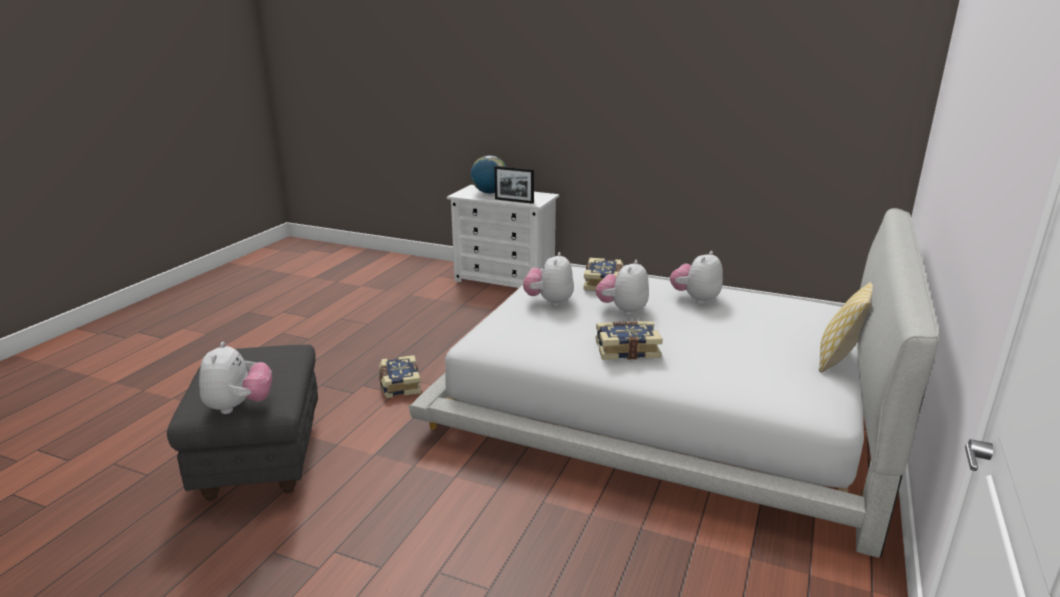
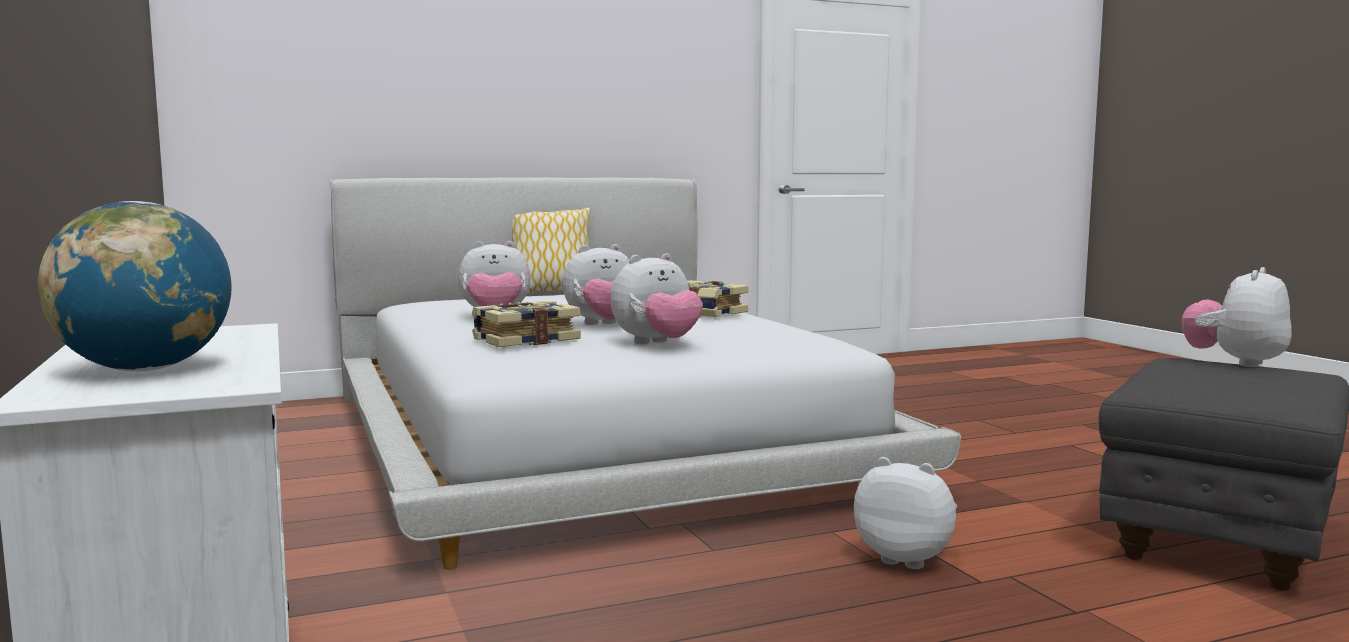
camera: 135 degrees left, 15 degrees down
book [379,355,422,398] -> plush toy [854,457,957,569]
picture frame [494,166,534,204] -> none

